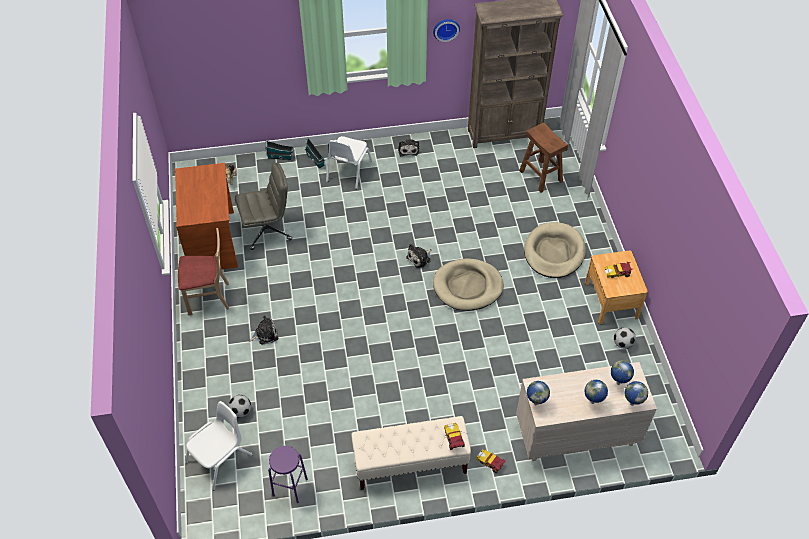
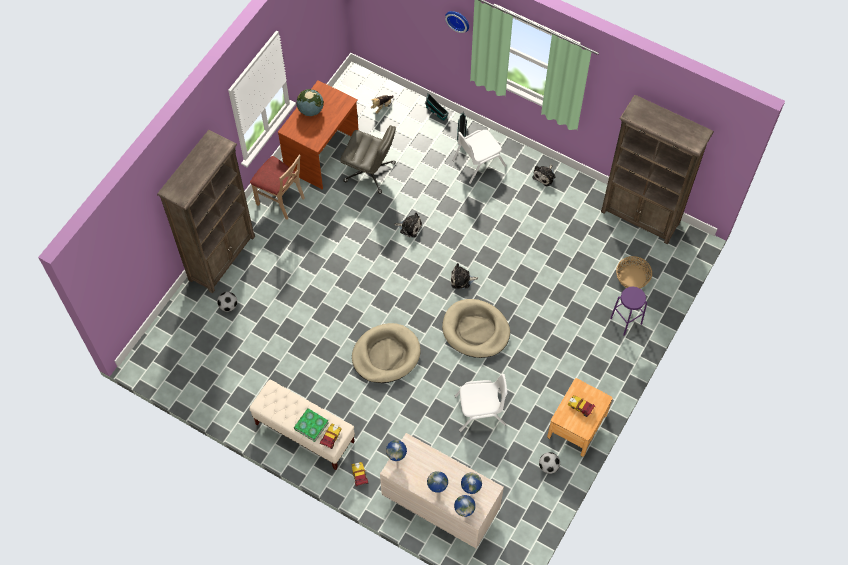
camera: 40 degrees right, 10 degrees up
white chair [185,401,253,491] -> white chair moved to [455,374,507,432]
plush toy [249,316,278,345] -> plush toy moved to [394,212,422,238]
purple stool [268,446,308,503] -> purple stool moved to [610,287,647,336]
wall clock [433,19,460,42] -> wall clock moved to [445,11,469,33]
brown stool [519,122,568,193] -> basket [616,256,652,288]
beige dog bed [524,222,586,278] -> beige dog bed moved to [352,323,421,383]
none -> brown bookcase [157,130,255,294]
none -> book [294,408,328,442]
none -> globe [297,89,324,116]

